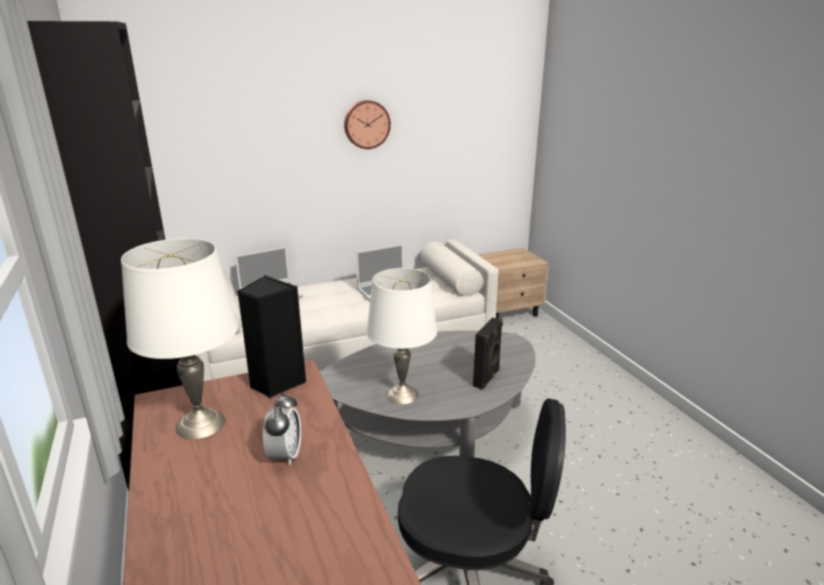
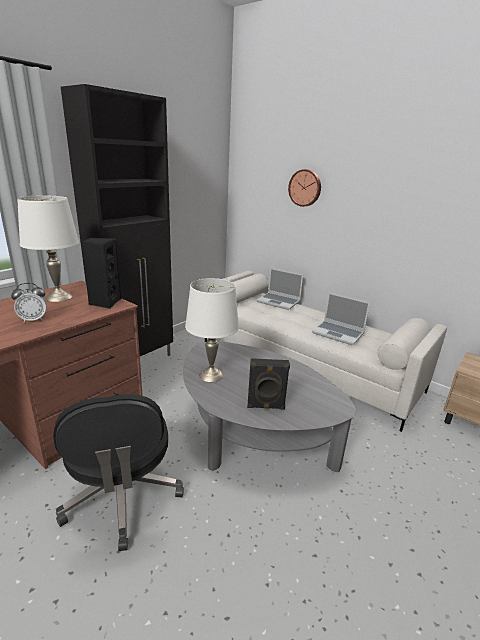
camera: 60 degrees right, 0 degrees up
wall clock [344,100,391,149] -> wall clock moved to [288,169,321,207]

